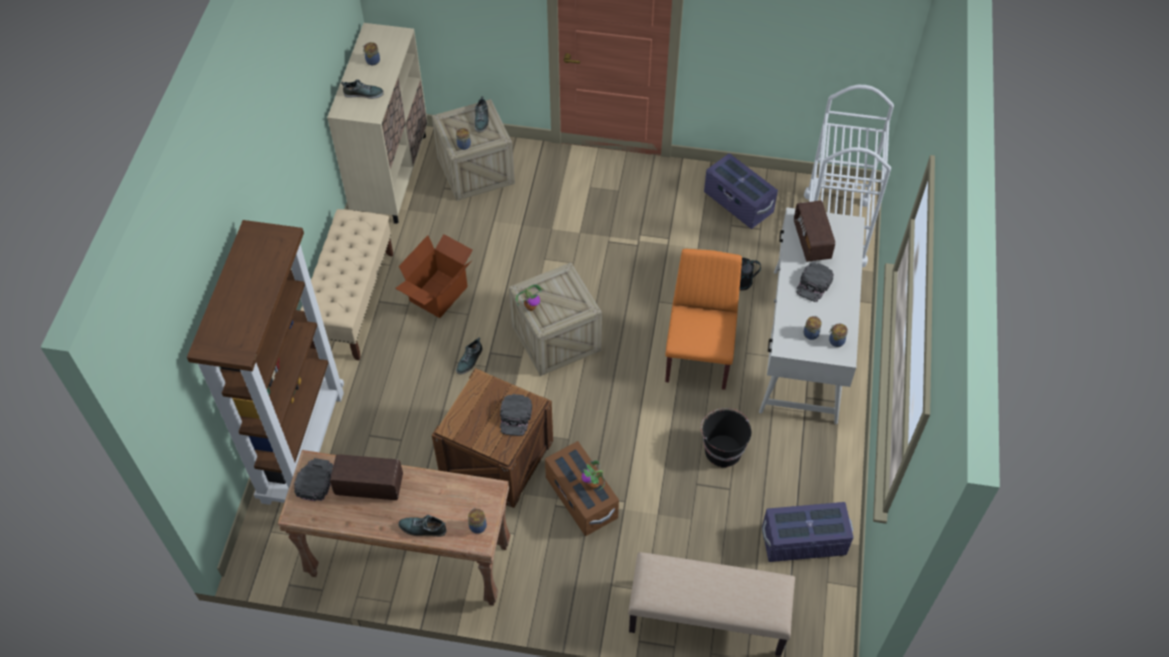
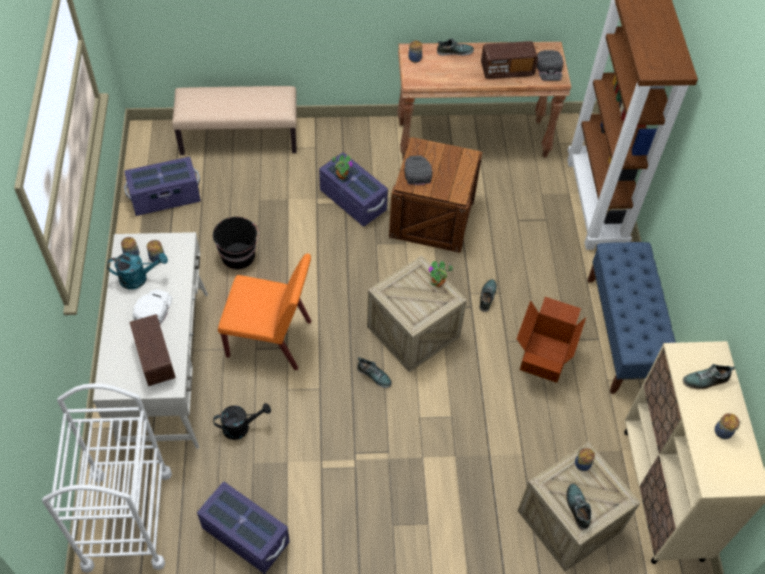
camera: 165 degrees right, 0 degrees up
beige bench [300,209,393,360] -> blue bench [588,242,676,394]
brown storage box [545,441,619,536] -> purple storage box [319,152,388,227]
orange chair [665,249,742,390] -> orange chair turned 75 degrees counterclockwise [218,253,311,370]
black cap [796,262,834,302] -> white cap [132,289,172,323]
none -> turquoise watering can [107,253,168,289]
none -> shoe [357,357,392,388]

